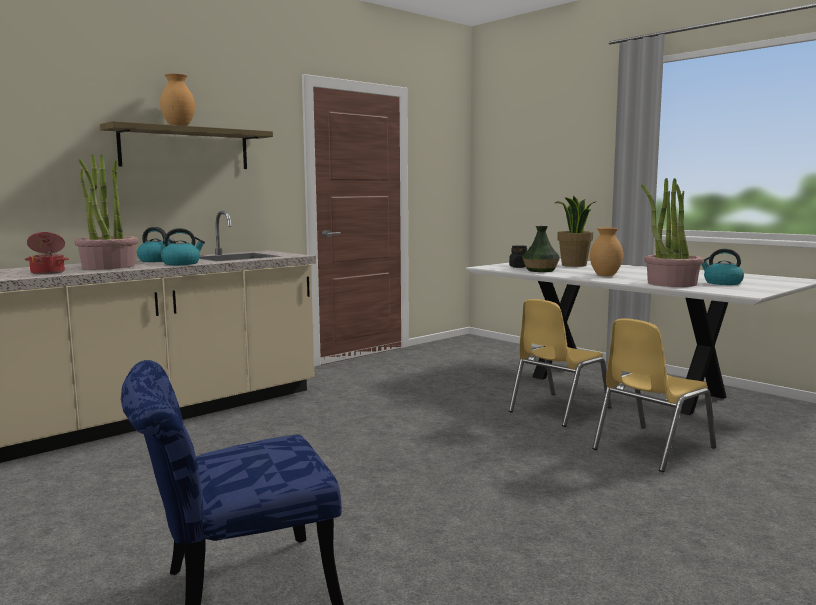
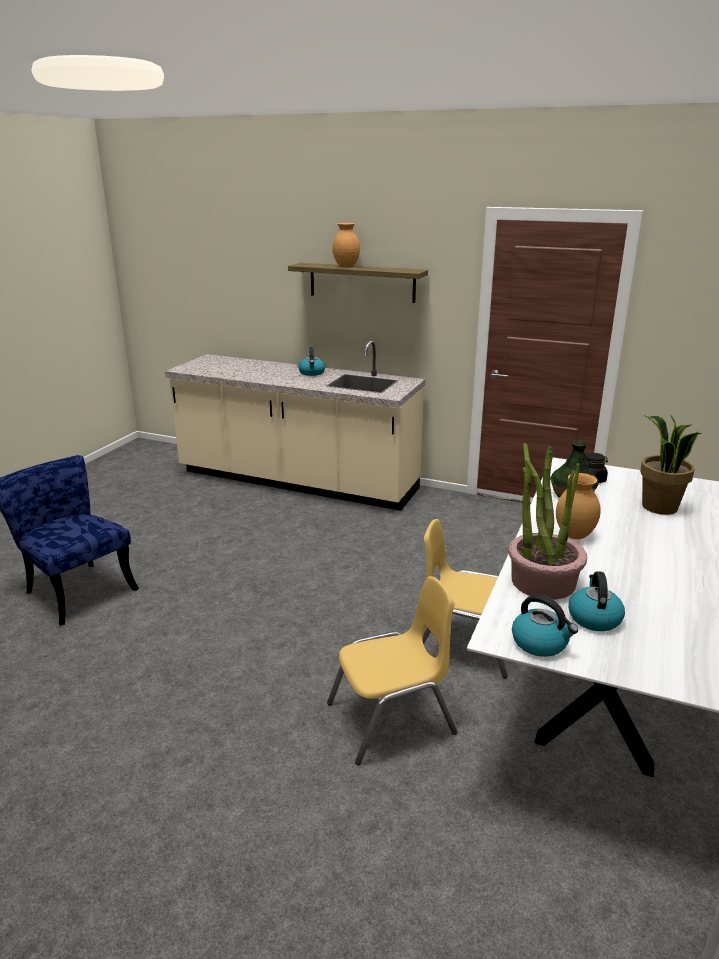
camera: 65 degrees right, 15 degrees up
cooking pot [24,232,69,274] -> none
potted plant [74,154,138,269] -> none
kettle [161,228,205,265] -> kettle moved to [512,594,578,657]
yellow chair [592,318,716,472] -> yellow chair turned 135 degrees clockwise [327,576,457,765]

